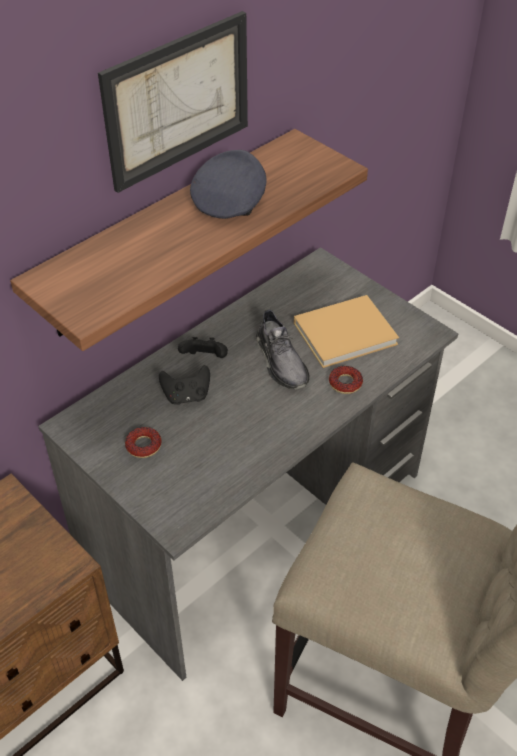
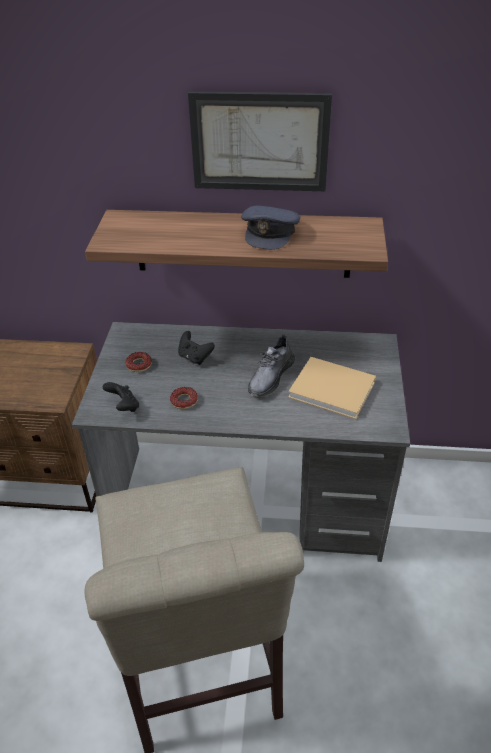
camera: 50 degrees right, 5 degrees down
black game controller [178,337,228,358] -> black game controller moved to [103,382,139,412]
grey cap [190,150,267,219] -> grey cap turned 120 degrees clockwise [241,206,300,250]
donut [329,366,363,394] -> donut moved to [170,387,198,409]

